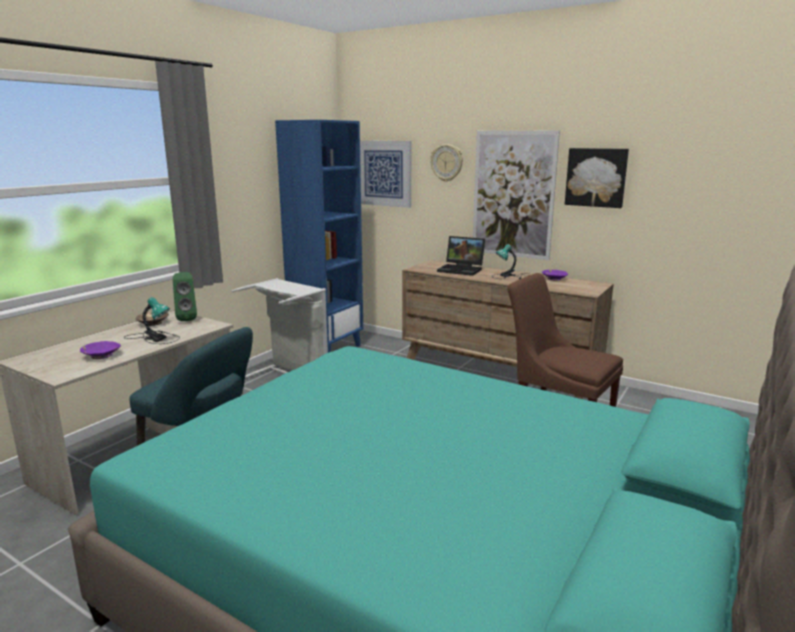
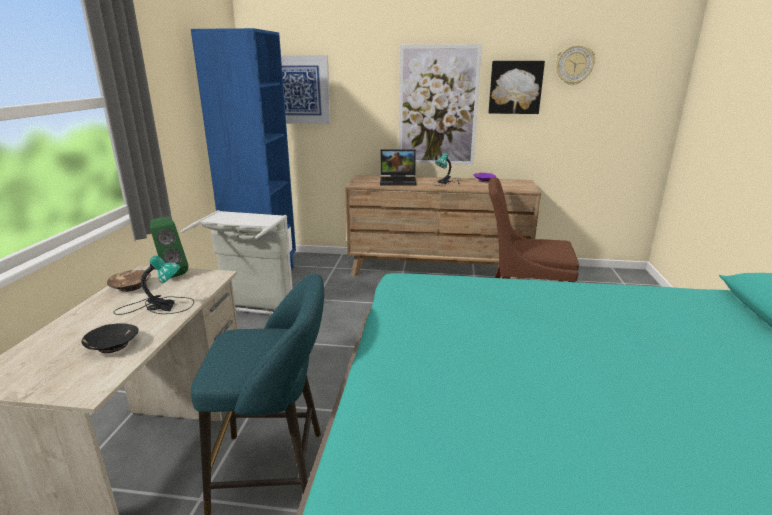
camera: 25 degrees left, 5 degrees up
purple bowl [80,341,121,359] -> black bowl [82,323,139,353]
wall clock [430,144,463,182] -> wall clock moved to [556,44,595,85]

